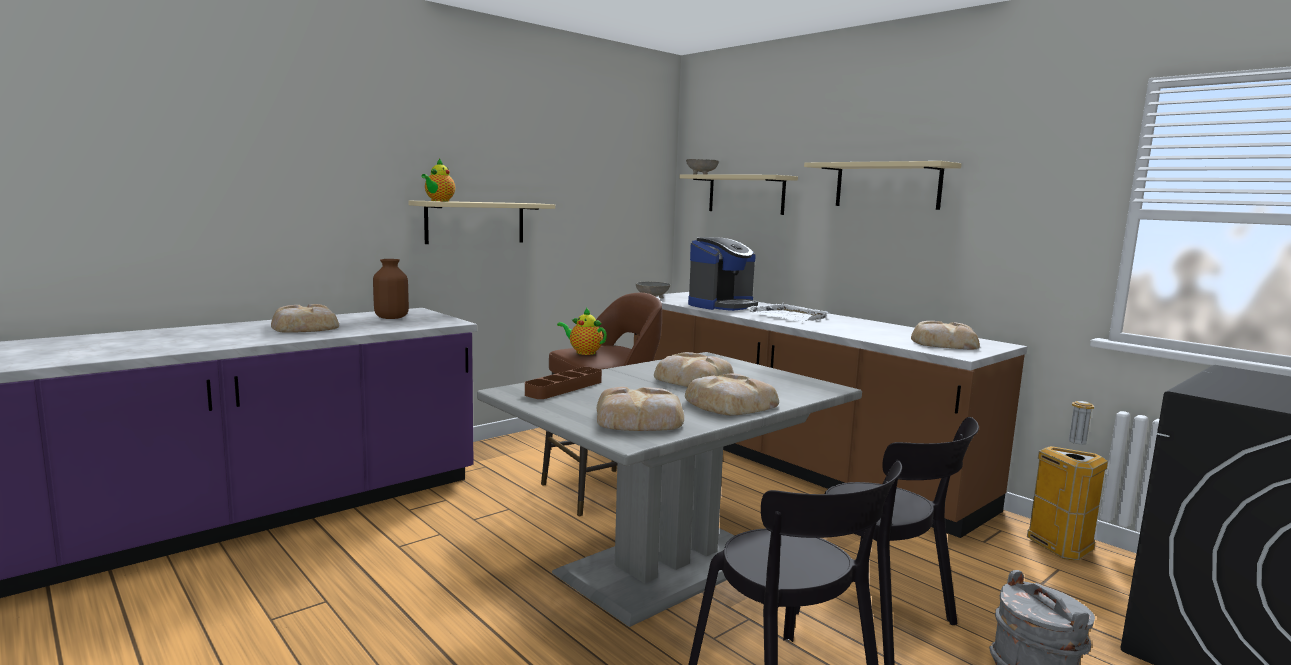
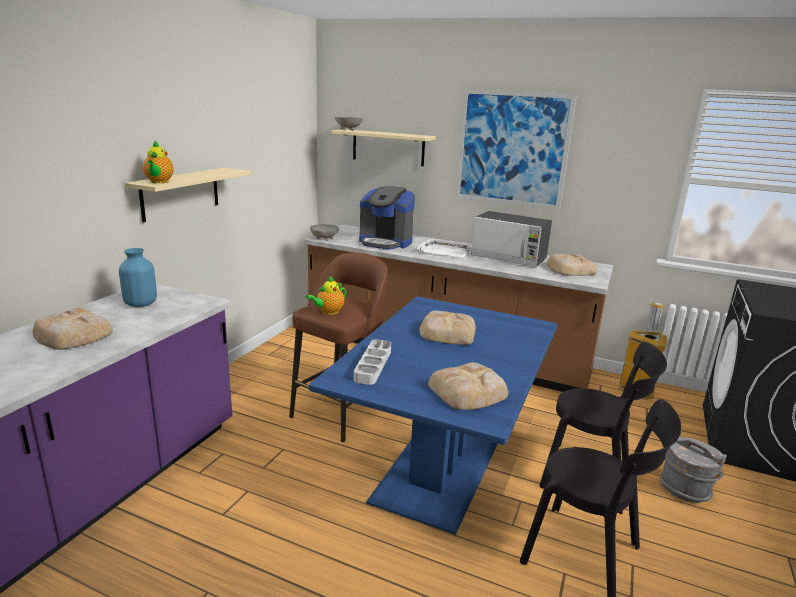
camera: 25 degrees left, 10 degrees up
brown vase [373,259,409,319] -> blue vase [119,248,157,307]
grey dining table [477,352,862,627] -> blue dining table [309,296,557,535]
brown tray [525,367,602,399] -> grey tray [354,339,391,385]
teapot [557,308,607,355] -> teapot turned 45 degrees counterclockwise [306,276,346,315]
bread [685,374,779,415] -> none
coffee machine [688,237,758,311] -> coffee machine turned 90 degrees clockwise [359,186,415,250]
beige shelf [804,161,962,210] -> picture [456,89,577,210]
none -> microwave [471,211,552,267]

